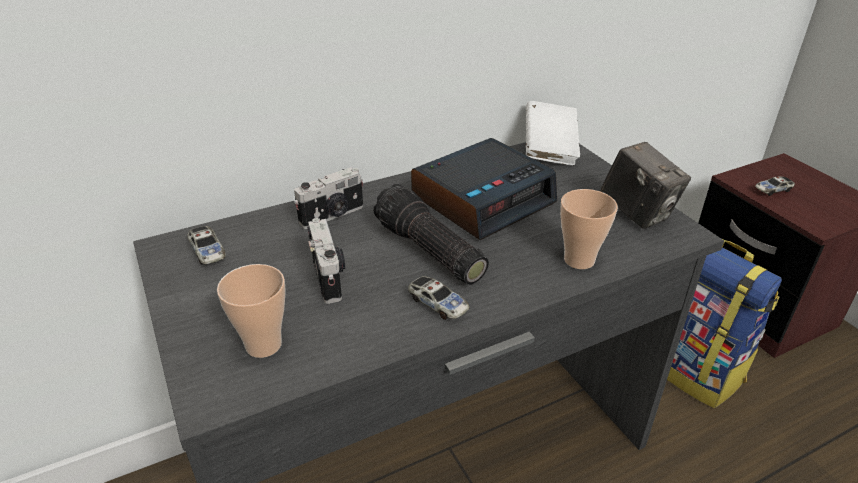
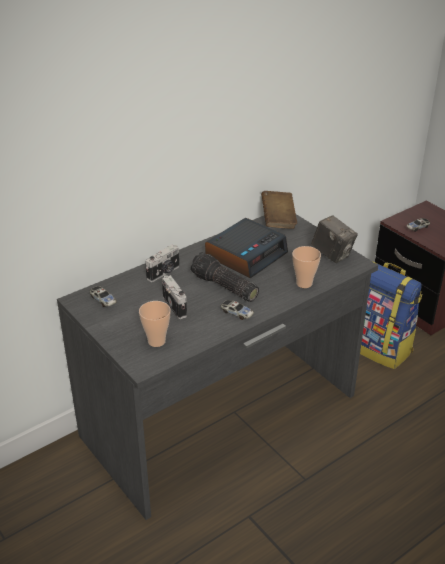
camera: 10 degrees left, 0 degrees up
white book [526,101,580,165] -> brown book [261,191,297,229]

